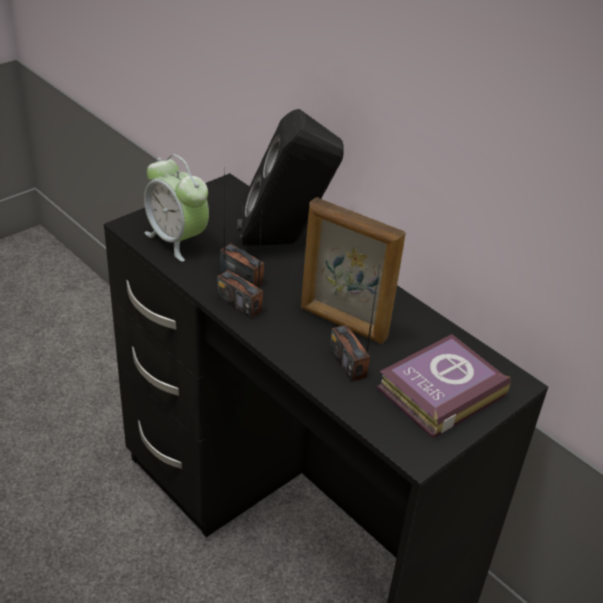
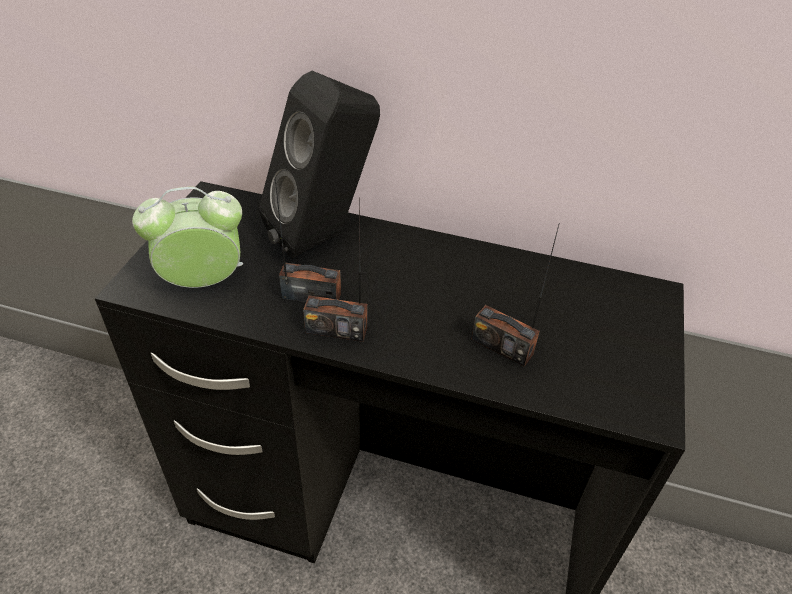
camera: 30 degrees left, 5 degrees up
alarm clock [144,154,209,262] -> alarm clock turned 150 degrees clockwise [132,187,243,288]
picture frame [301,197,406,344] -> none
book [377,334,511,439] -> none

